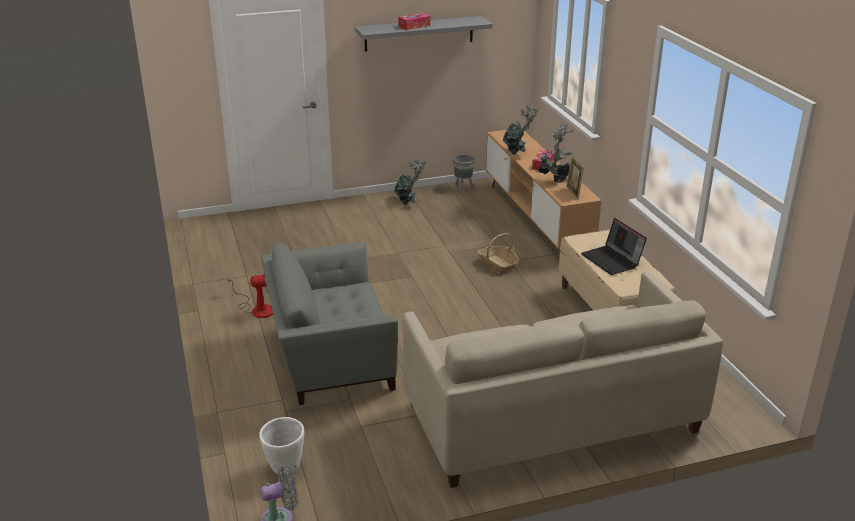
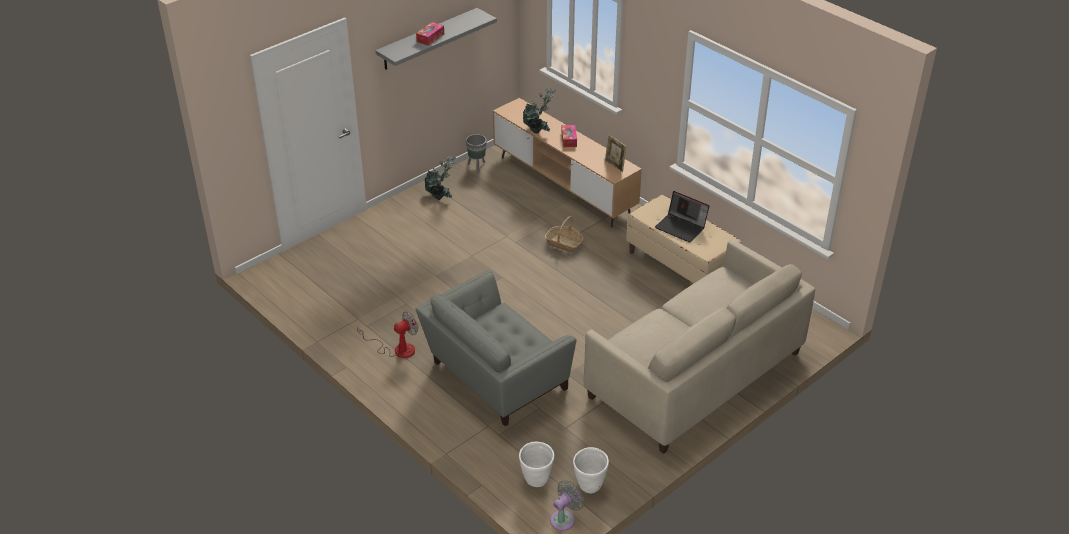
camera: 25 degrees left, 10 degrees up
potted plant [538,124,575,183] -> none
none -> white planter [573,447,609,493]

